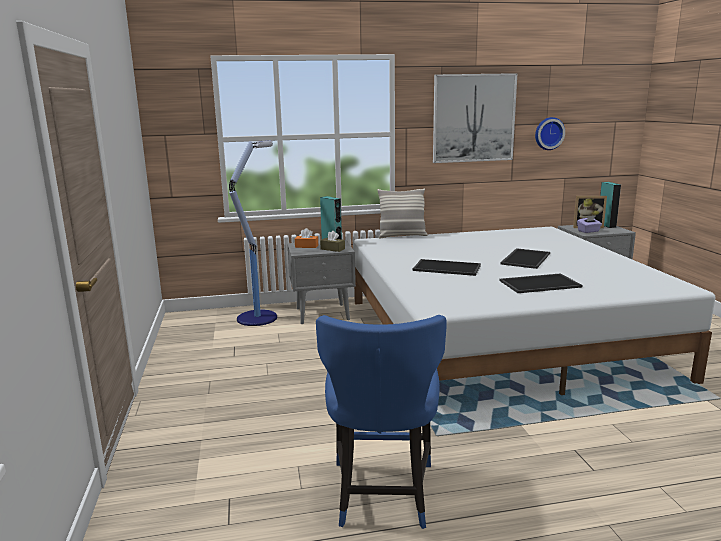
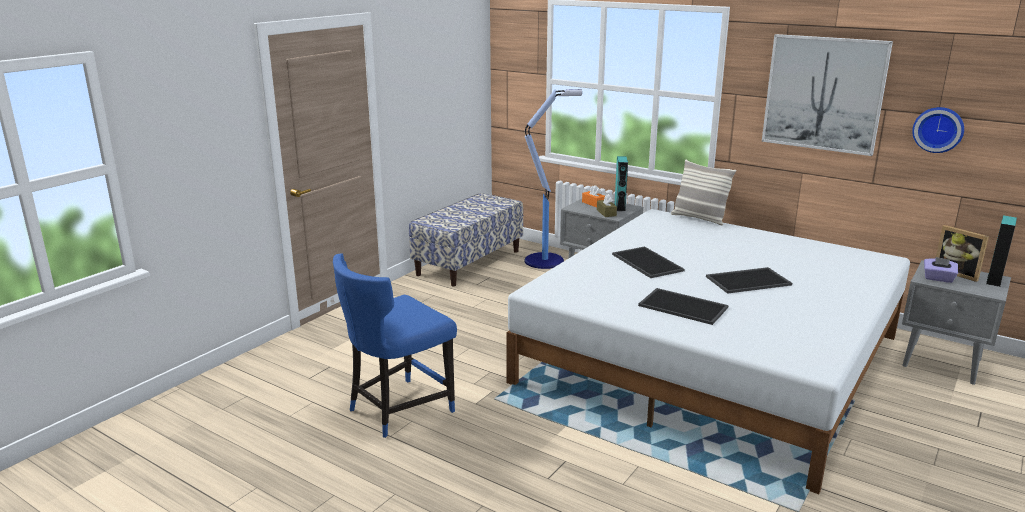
camera: 45 degrees right, 5 degrees up
none -> bench [409,193,523,286]

